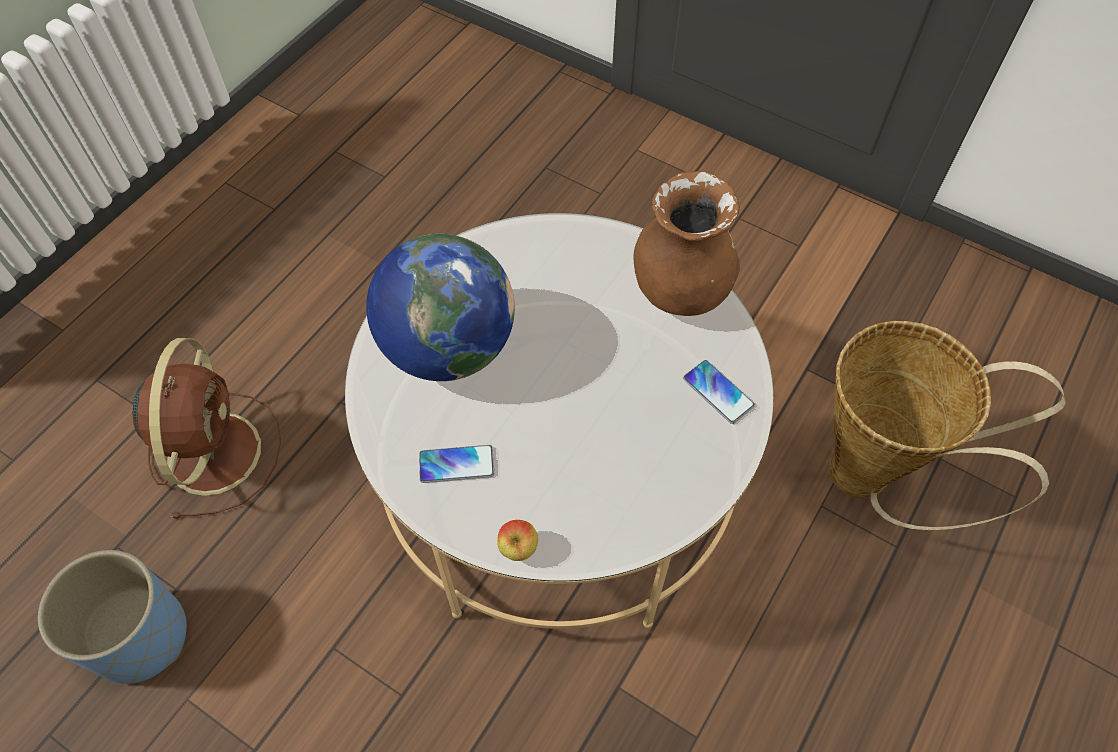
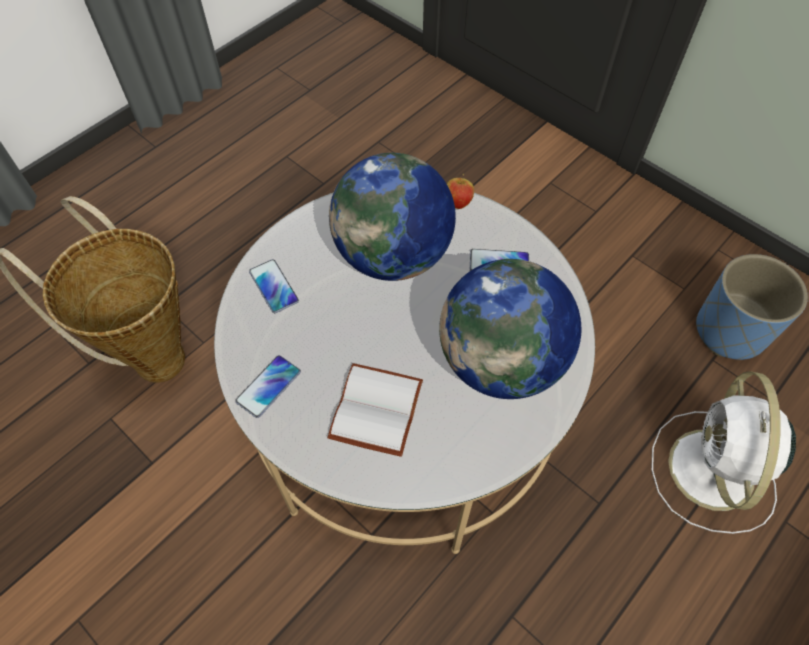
camera: 170 degrees left, 0 degrees up
brown fan [132,338,281,518] -> white fan [651,371,796,534]
brown vase [634,171,740,316] -> phone [236,355,301,418]
none -> white book [327,363,423,457]
none -> globe [329,153,456,281]

